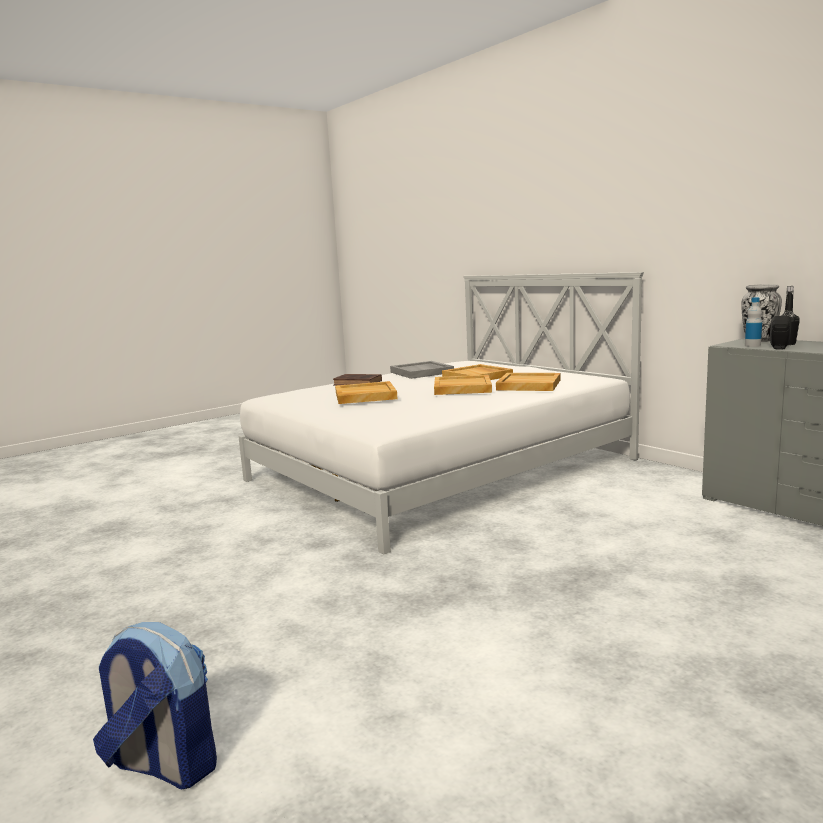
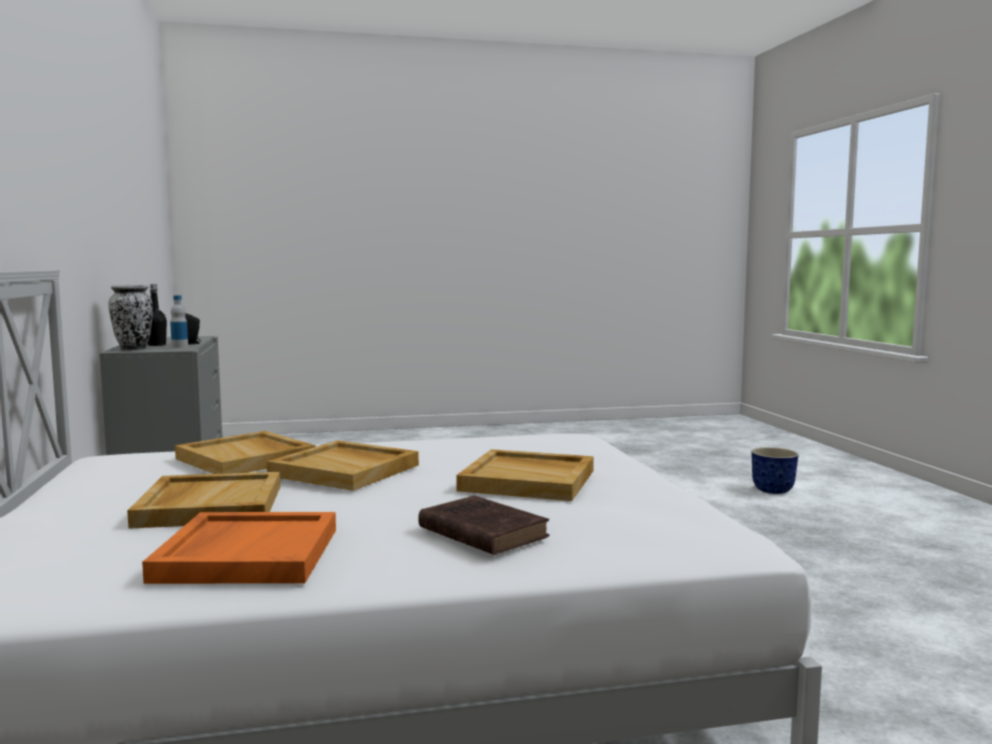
camera: 155 degrees left, 5 degrees down
backpack [93,622,217,789] -> planter [751,447,799,494]
grey tray [390,361,454,379] -> orange tray [142,512,336,584]

